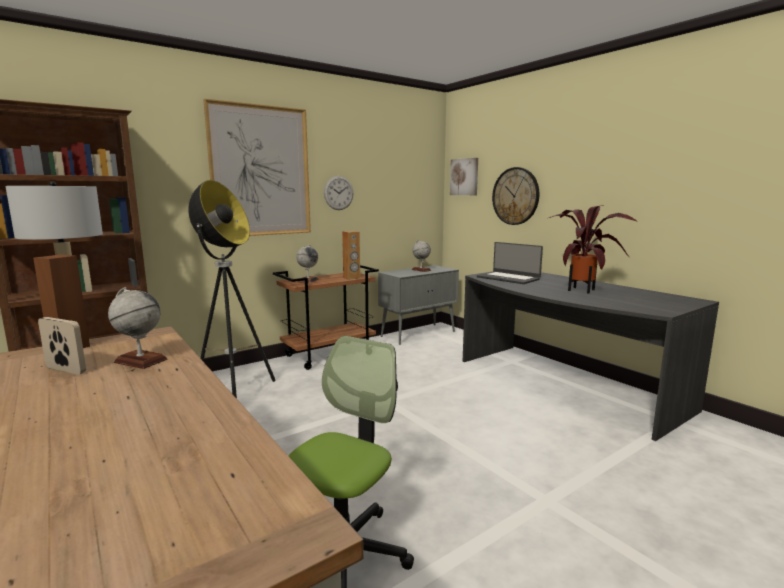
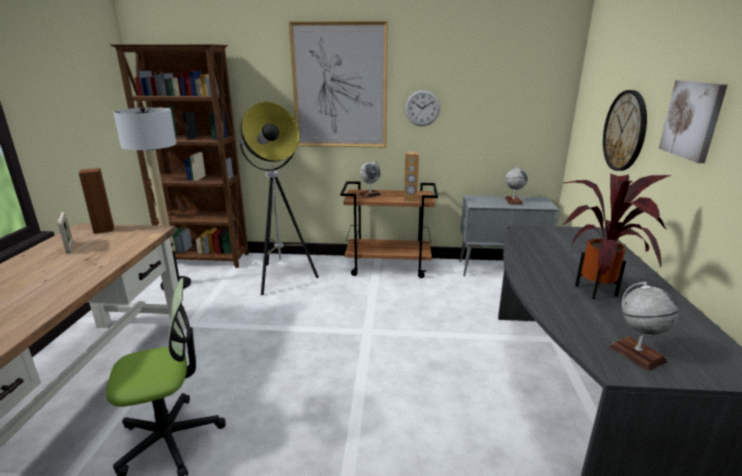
camera: 40 degrees right, 10 degrees up
globe [108,287,168,369] -> globe moved to [609,282,679,371]
picture [450,158,478,195] -> picture moved to [658,80,728,163]
laptop [477,242,543,284] -> none

